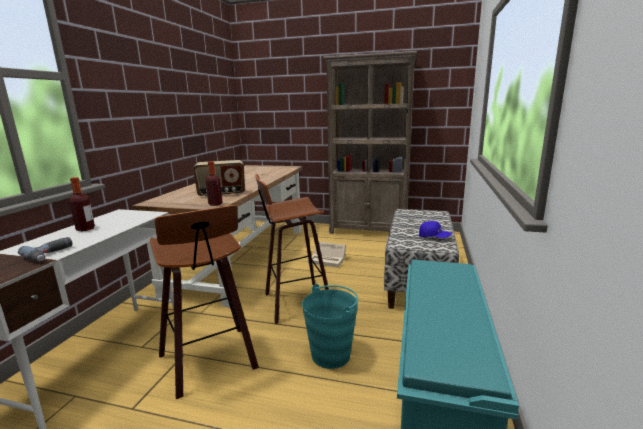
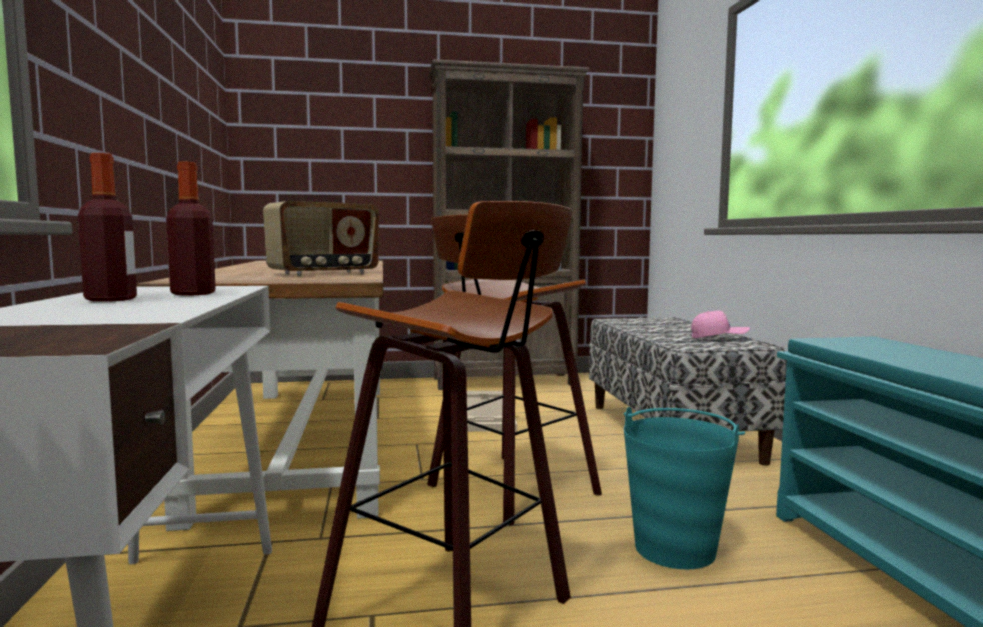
camera: 25 degrees left, 10 degrees down
power drill [18,237,73,262] -> none
bottle [206,161,223,206] -> bottle moved to [166,161,216,296]
blue cap [419,221,453,238] -> pink cap [691,310,750,339]

